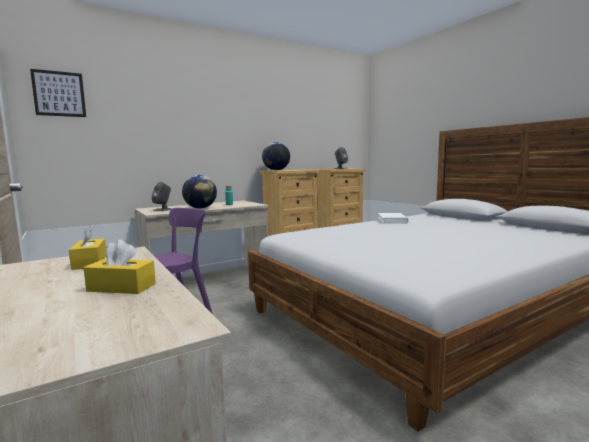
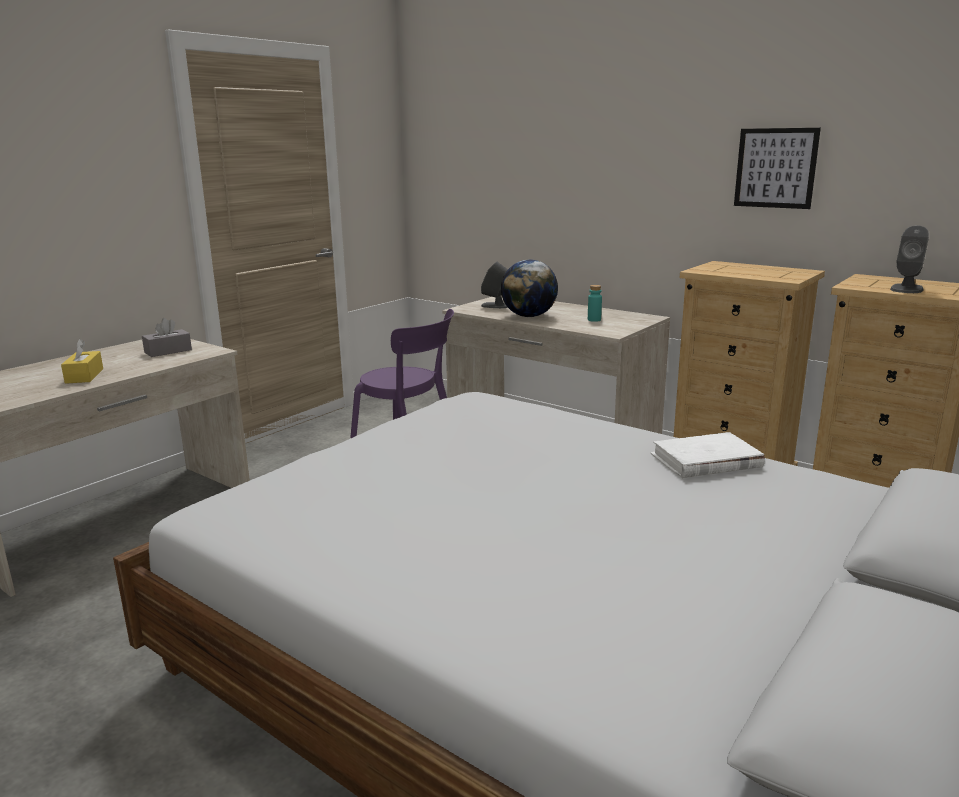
camera: 70 degrees right, 10 degrees up
picture [30,69,86,117] -> picture moved to [734,128,821,209]
yellow tissue box [69,225,106,270] -> grey tissue box [142,318,192,357]
globe [262,142,290,171] -> none

